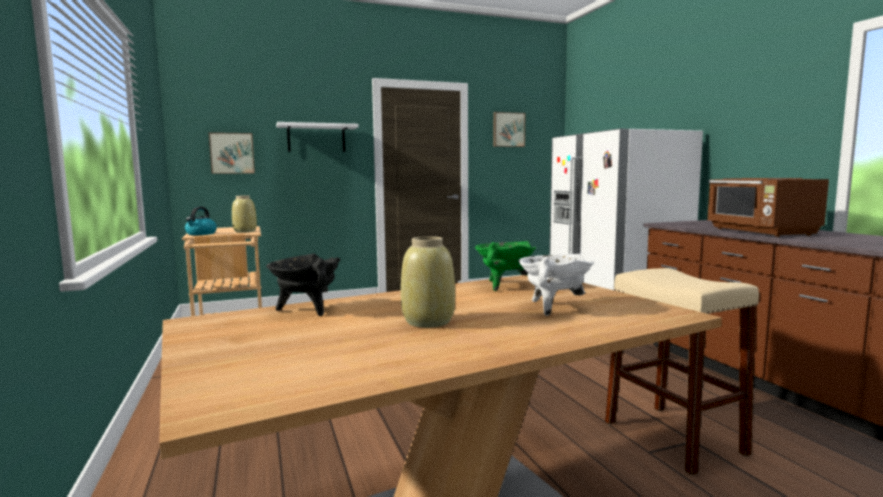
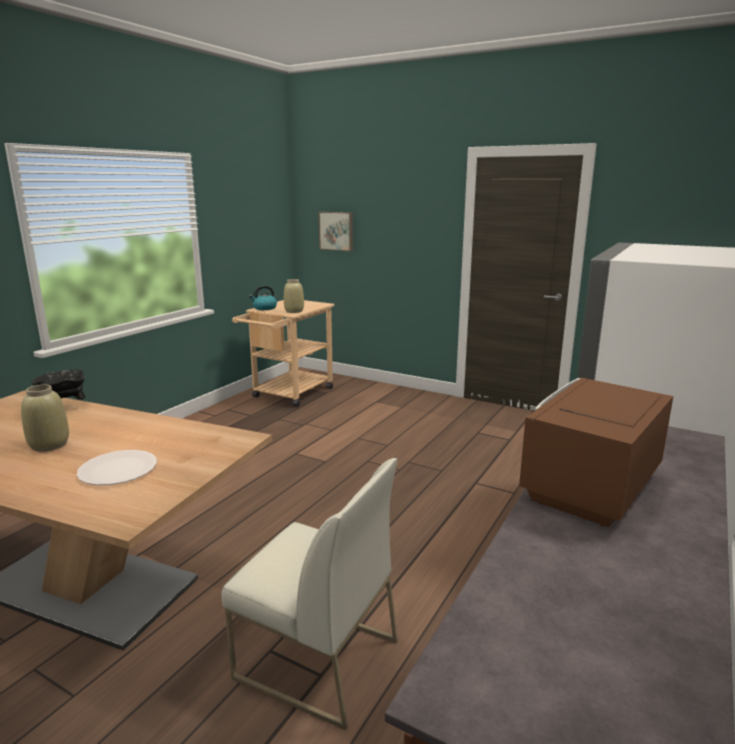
camera: 50 degrees right, 10 degrees up
white shelf [276,122,358,152] -> none
green cooking pot [475,241,536,291] -> none
picture [493,112,525,147] -> none
white cooking pot [518,254,594,316] -> white plate [77,450,157,485]
beige stool [605,268,759,476] -> white chair [222,458,398,730]

